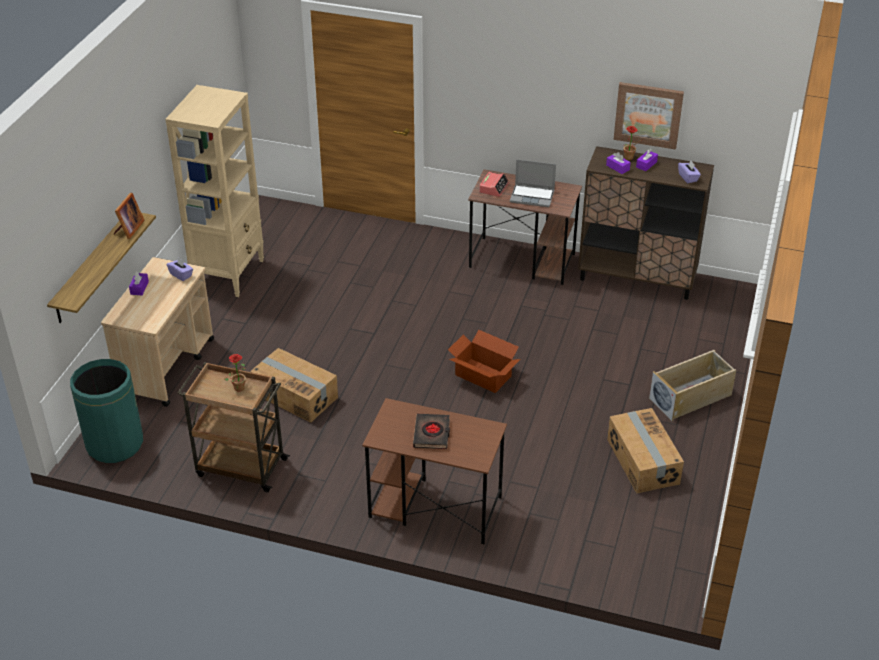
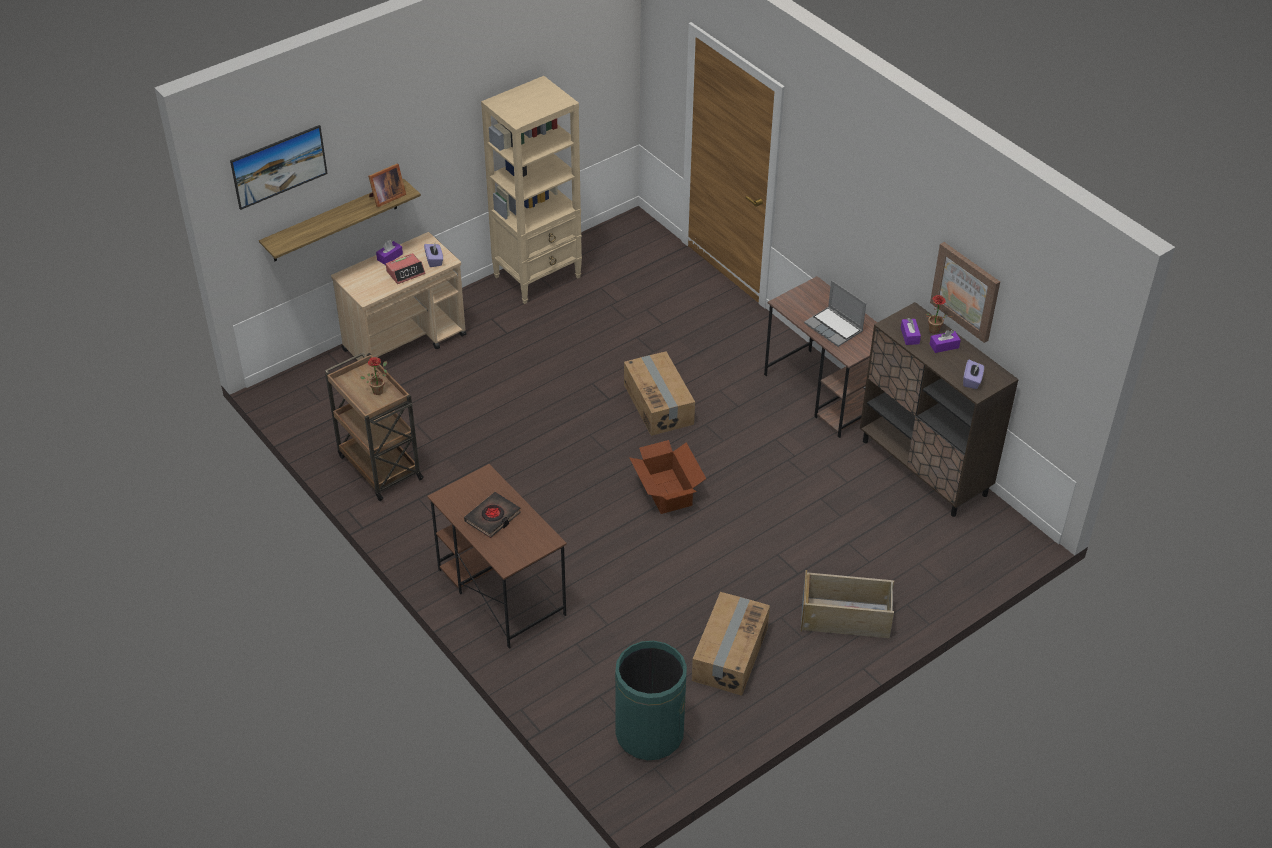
camera: 35 degrees right, 5 degrees up
green trash can [70,359,143,463] -> green trash can moved to [615,641,687,760]
cardboard box [250,348,338,423] -> cardboard box moved to [624,351,695,436]
alarm clock [479,172,509,197] -> alarm clock moved to [386,253,425,284]
none -> picture [230,125,328,210]

